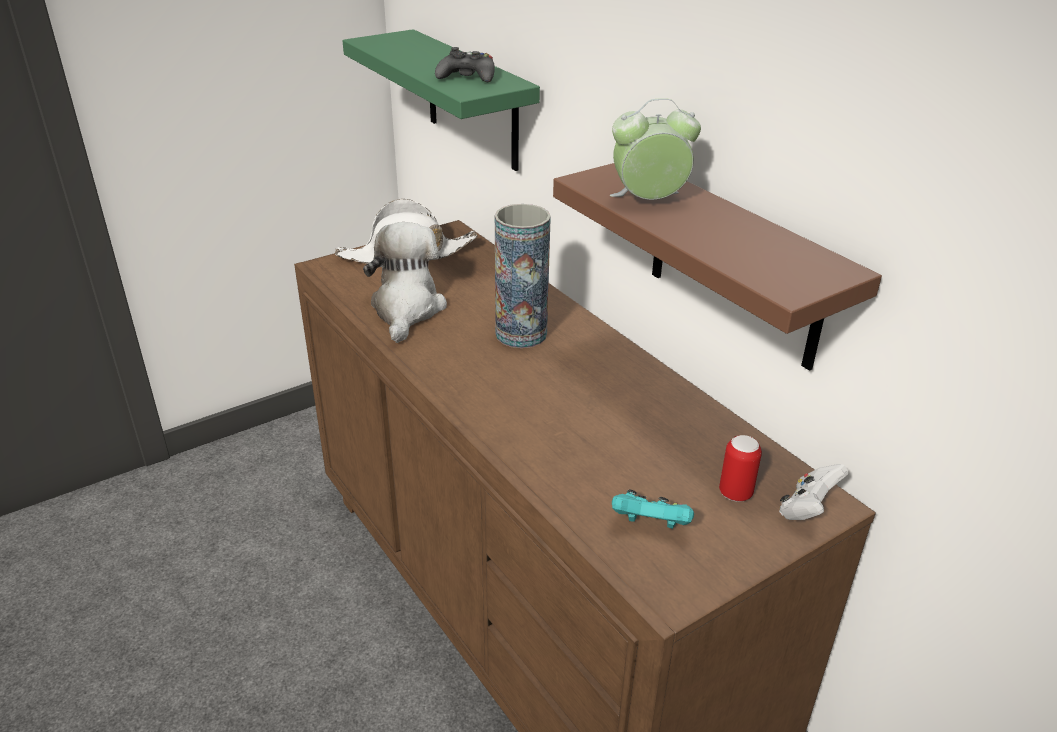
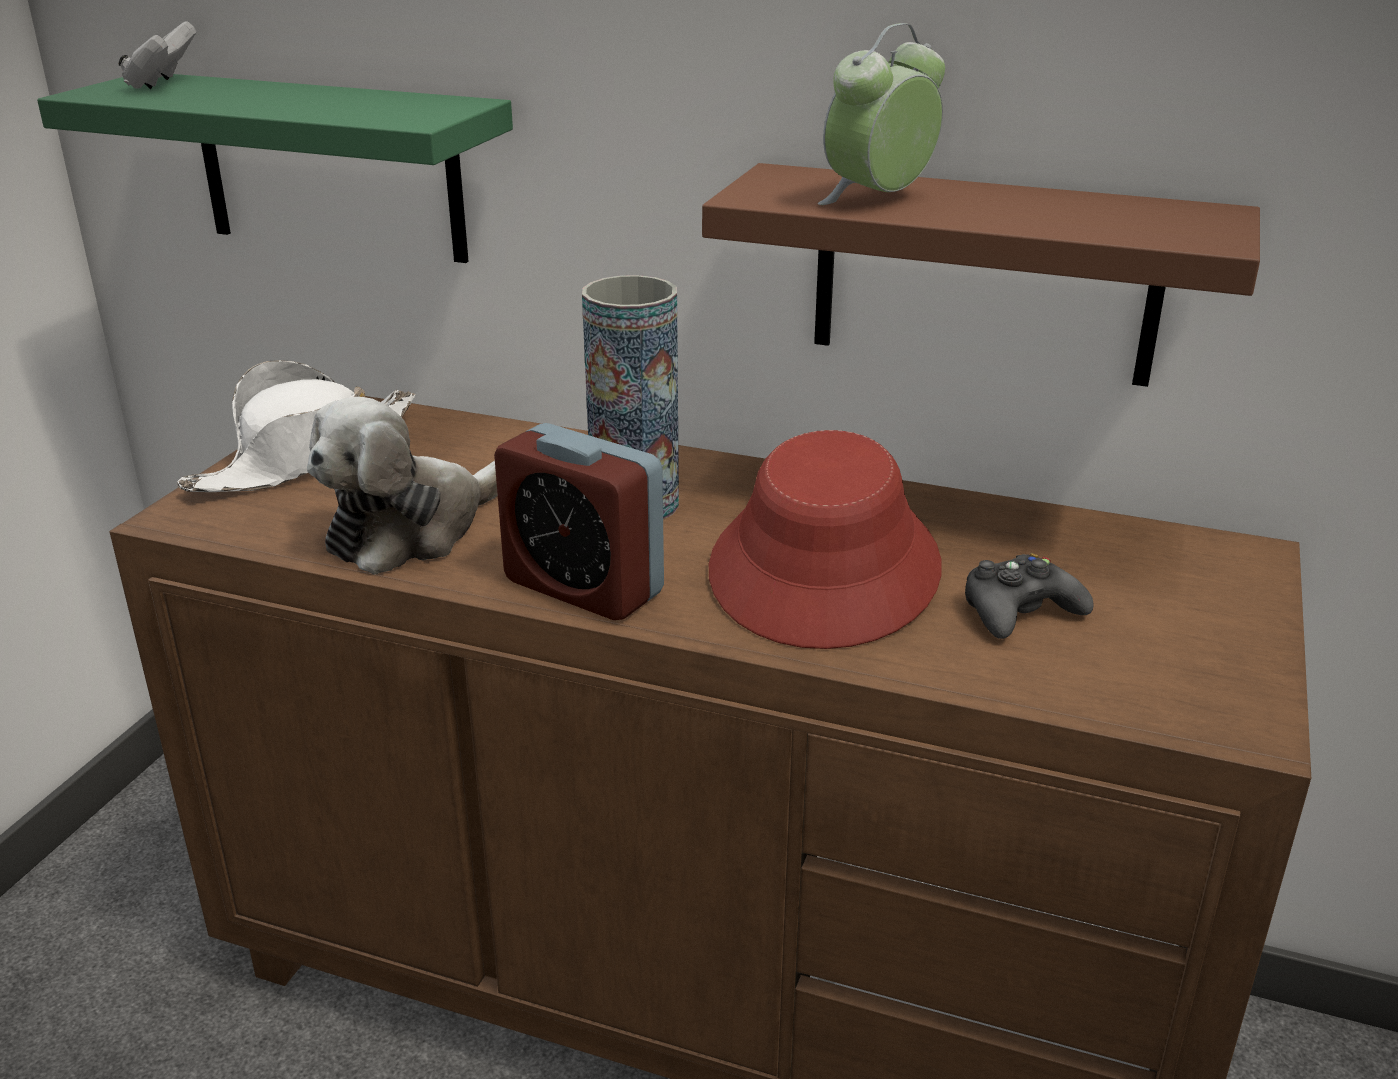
camera: 35 degrees left, 5 degrees down
plush toy [363,222,447,343] -> plush toy turned 105 degrees counterclockwise [307,397,498,575]
black game controller [435,47,495,82] -> black game controller moved to [965,553,1094,639]
turquoise game controller [612,489,694,529] -> none
can [719,435,762,502] -> none
white game controller [779,464,848,520] -> white game controller moved to [119,21,196,89]
none -> alarm clock [494,423,664,620]
none -> red hat [709,430,942,649]

